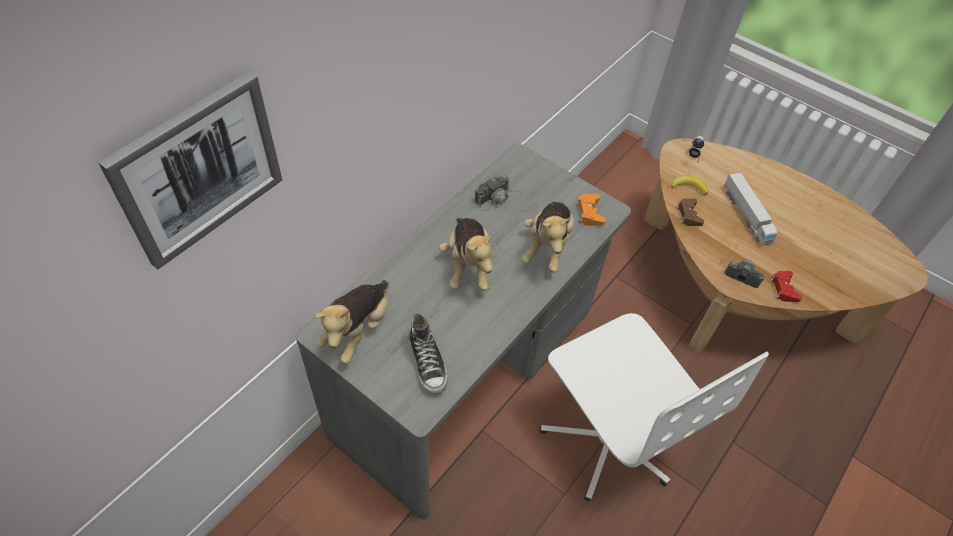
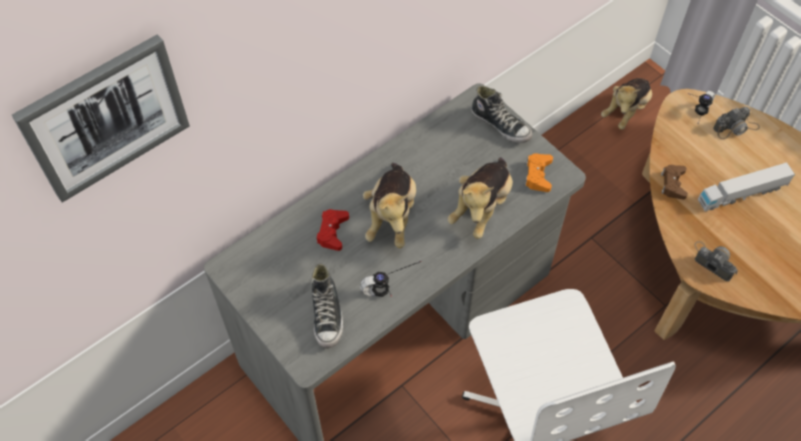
camera: 15 degrees right, 5 degrees up
plush toy [316,280,389,364] -> plush toy moved to [601,78,652,130]
camera [475,175,522,211] -> camera moved to [713,107,760,139]
banana [671,175,708,195] -> none
toy truck [724,173,778,246] -> toy truck turned 75 degrees clockwise [698,162,795,211]
red game controller [770,271,802,302] -> red game controller moved to [316,209,349,251]
none -> headphones [360,261,422,297]
none -> shoe [471,86,533,143]

